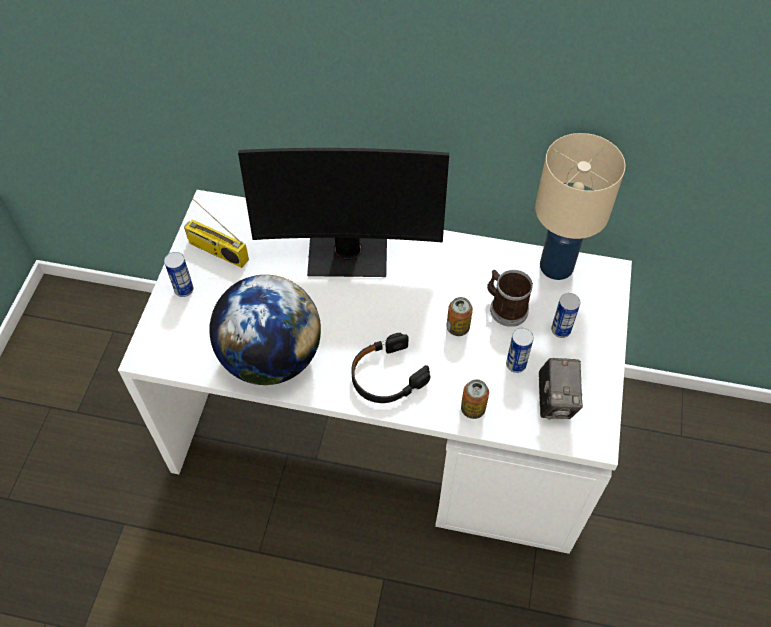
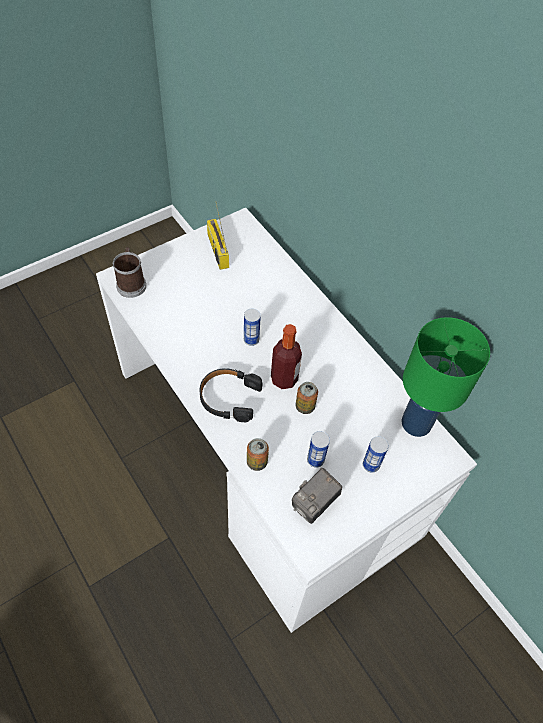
camera: 40 degrees right, 0 degrees up
can [164,252,194,297] -> can moved to [244,308,261,346]
globe [209,275,321,385] -> none
monitor [238,148,449,277] -> none
mug [487,270,533,327] -> mug moved to [112,247,146,298]
beige table lamp [535,133,625,280] -> green table lamp [402,317,490,437]
none -> bottle [271,324,302,389]

